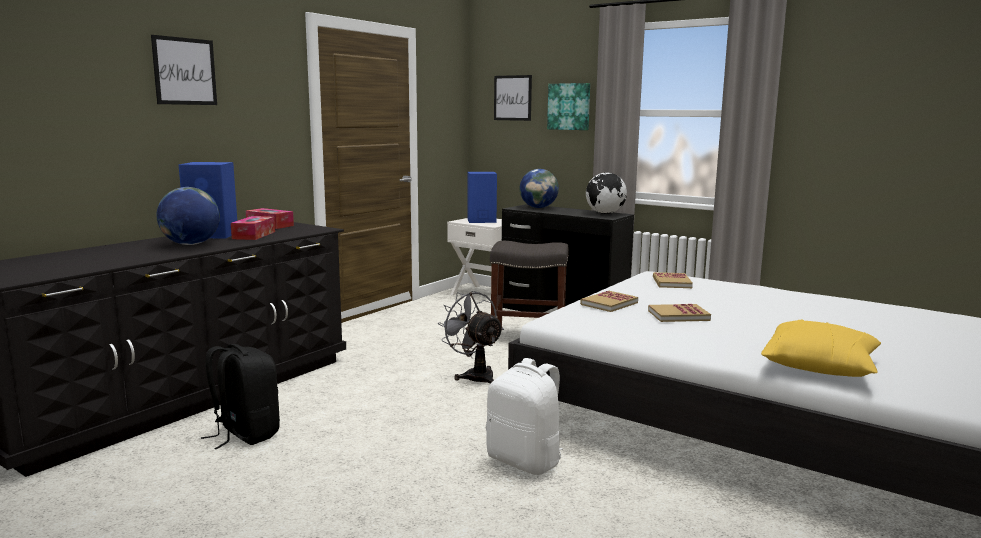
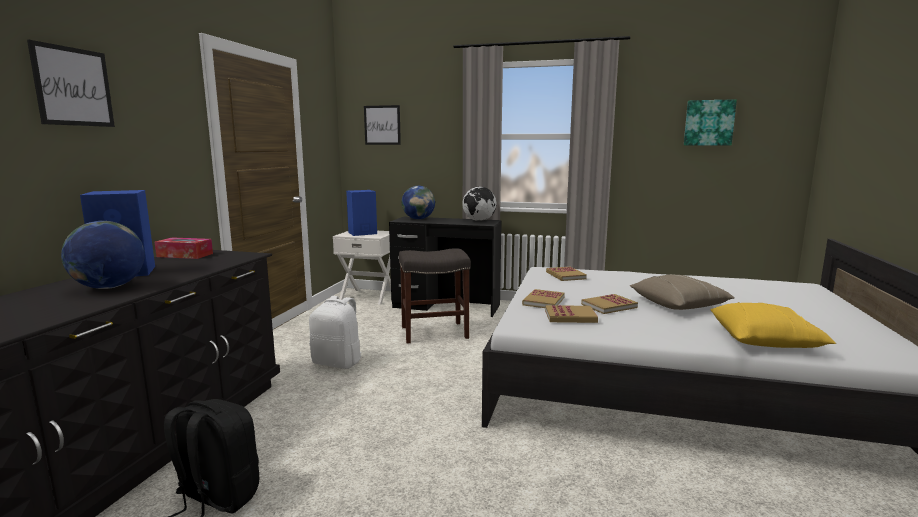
camera: 20 degrees left, 0 degrees up
tissue box [231,216,275,240] -> none
grey fan [438,291,504,384] -> none
white backpack [486,358,563,475] -> white backpack moved to [309,296,362,369]
picture [547,83,590,130] -> picture moved to [684,99,737,145]
none -> book [545,305,598,323]
none -> beige pillow [630,274,735,310]

